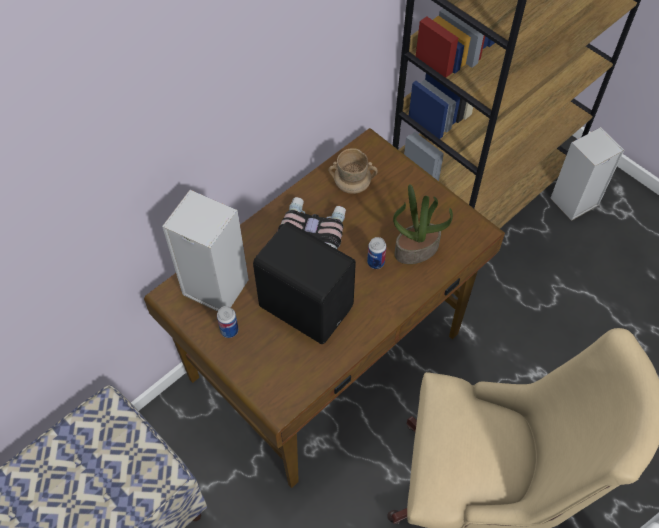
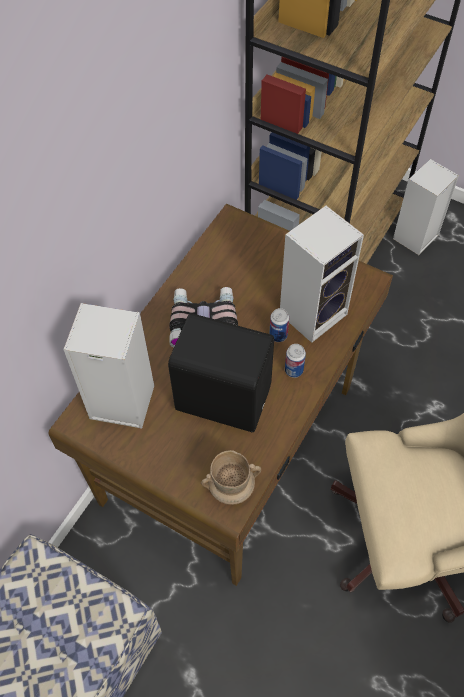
camera: 15 degrees left, 0 degrees up
can [217,306,239,338] -> can moved to [285,344,306,378]
beige mug [328,148,378,194] -> beige mug moved to [201,450,261,505]
potted plant [393,184,453,264] -> speaker [280,206,364,343]

